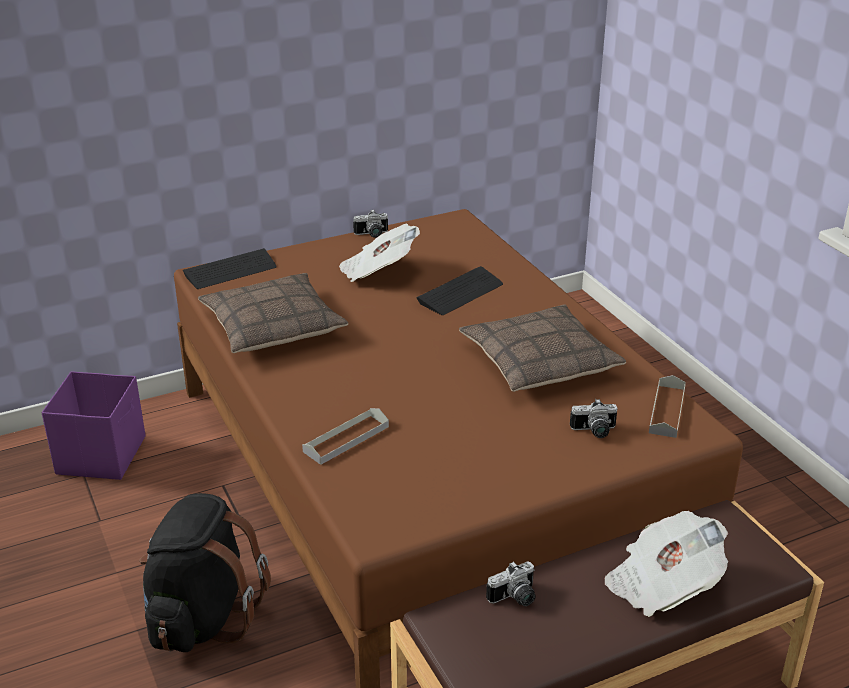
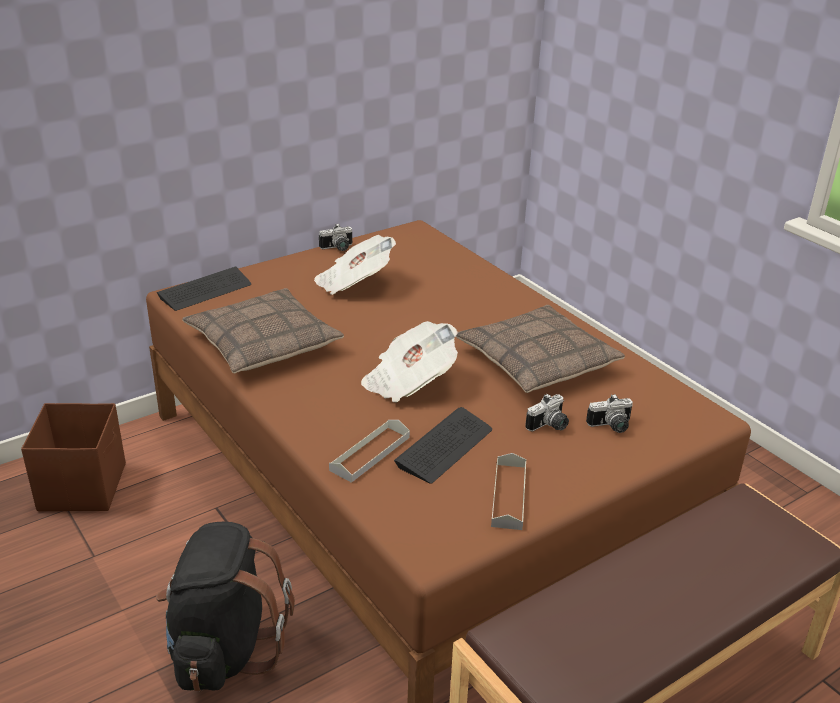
camera: 10 degrees left, 0 degrees up
purple storage box [41,371,146,480] -> brown storage box [21,403,126,511]
keyboard [416,266,503,315] -> keyboard moved to [394,407,492,484]
camera [486,561,536,606] -> camera moved to [525,394,569,431]
newspaper [605,511,728,617] -> newspaper moved to [361,321,458,403]
grey tray [649,375,686,438] -> grey tray moved to [491,453,526,530]

